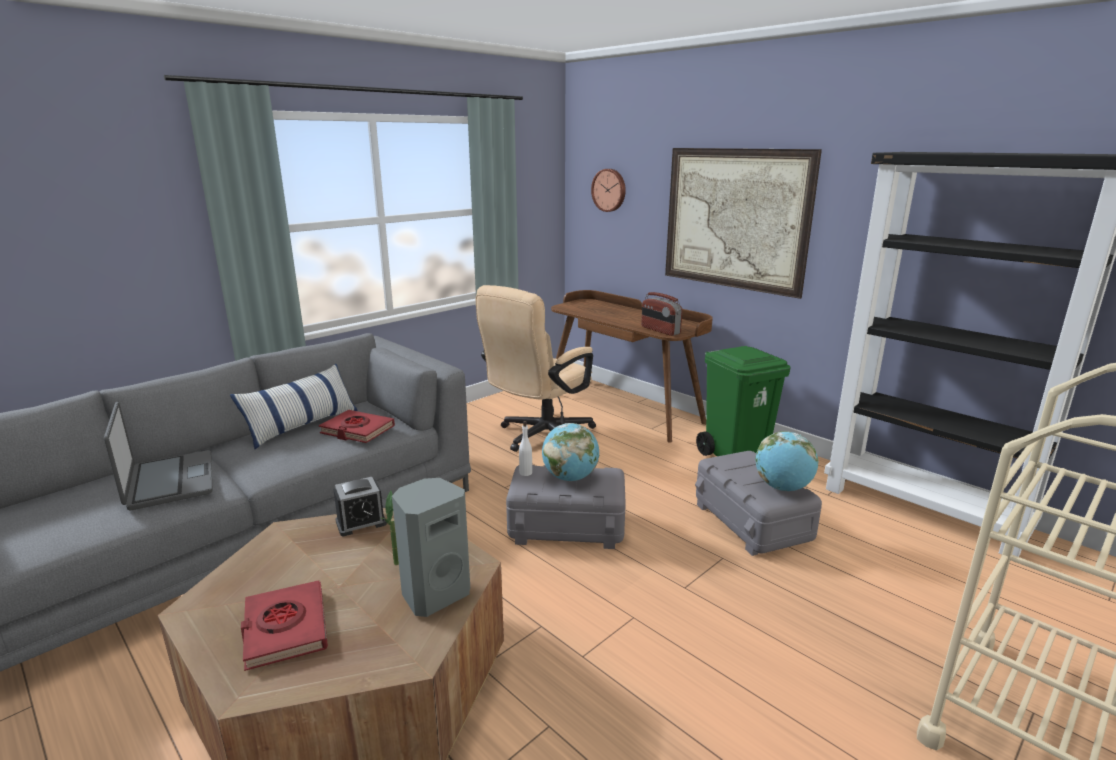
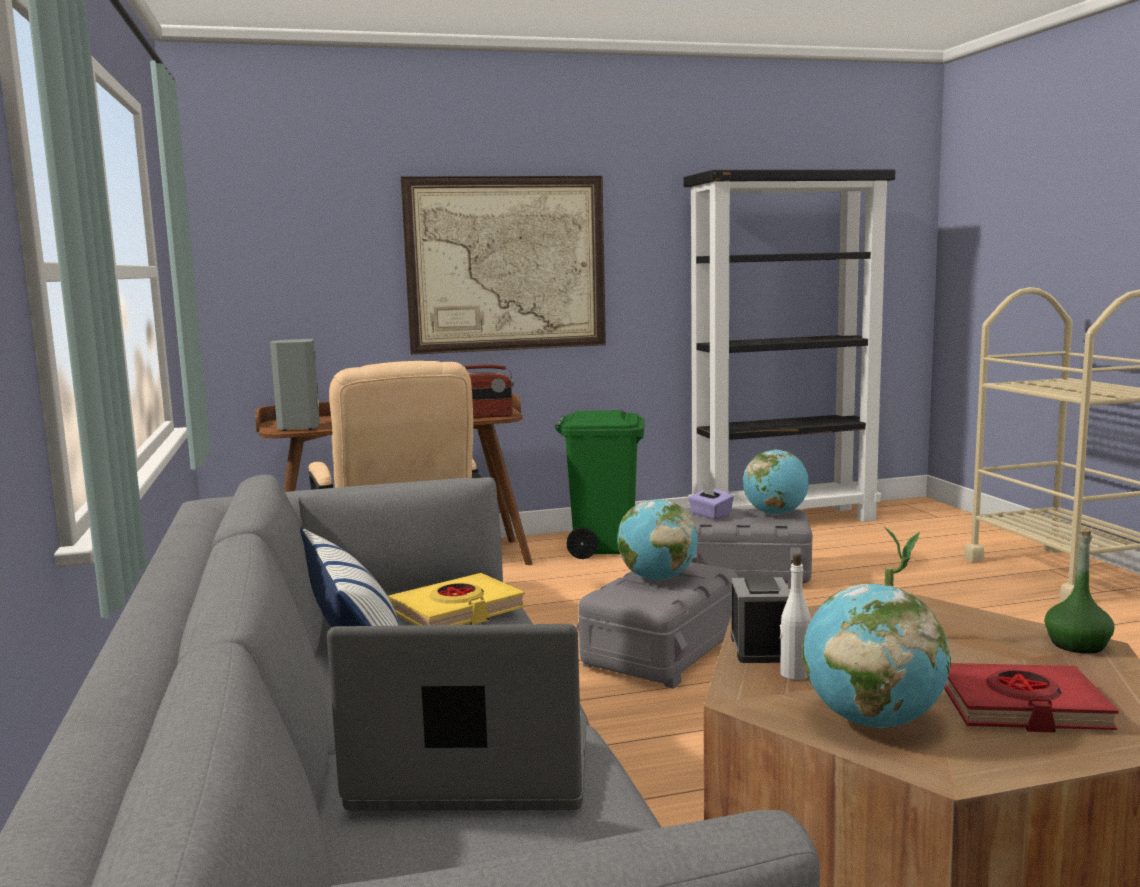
camera: 60 degrees left, 10 degrees down
red book [319,410,395,443] -> yellow book [388,573,526,625]
grey speaker [392,478,470,617] -> grey speaker moved to [270,339,320,431]
white bottle [519,421,532,476] -> white bottle moved to [780,553,811,680]
wall clock [591,169,626,212] -> none
none -> purple tissue box [688,483,734,520]
none -> globe [803,584,951,728]
none -> green bottle [1044,531,1114,654]

